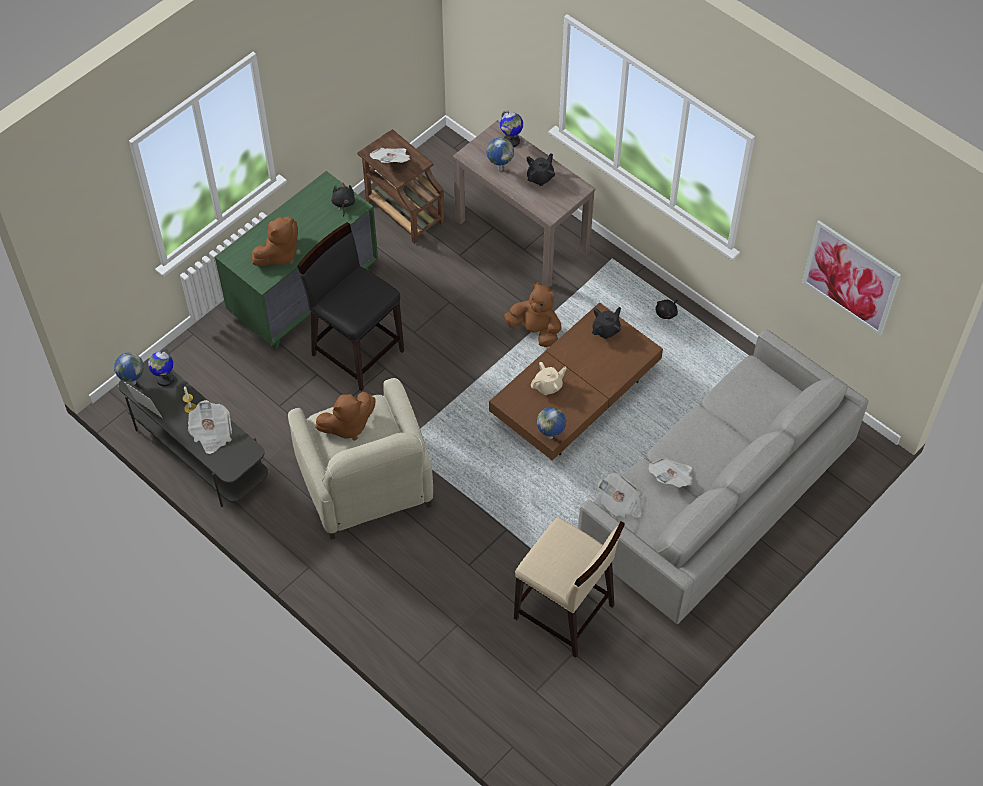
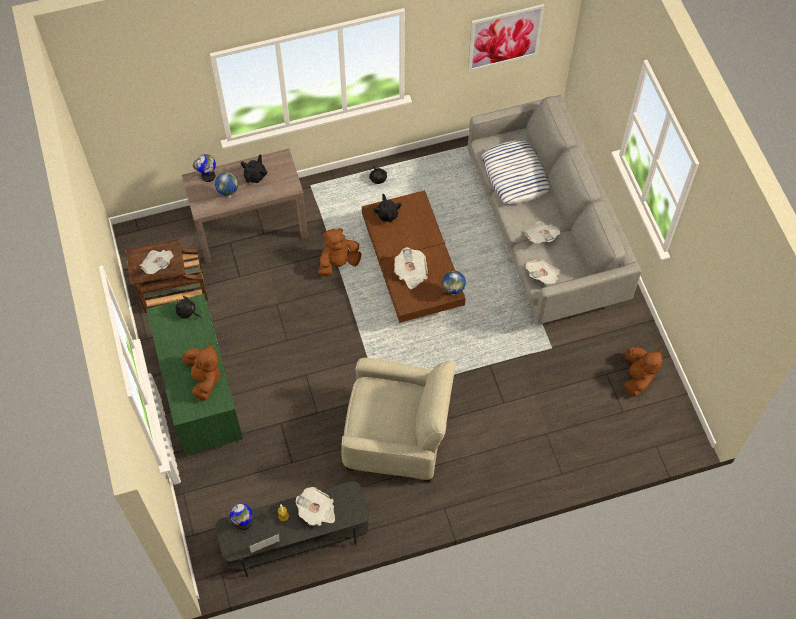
camera: 60 degrees left, 5 degrees up
globe [114,353,144,385] -> none
black stool [297,222,404,391] -> none
brown plush toy [316,392,376,440] -> brown plush toy moved to [624,347,662,396]
beige stool [514,518,625,658] -> none
black teapot [527,153,555,186] -> black teapot turned 45 degrees clockwise [241,155,267,183]
beige teapot [530,362,567,395] -> newspaper [394,247,428,289]
none -> pillow [482,140,550,204]

